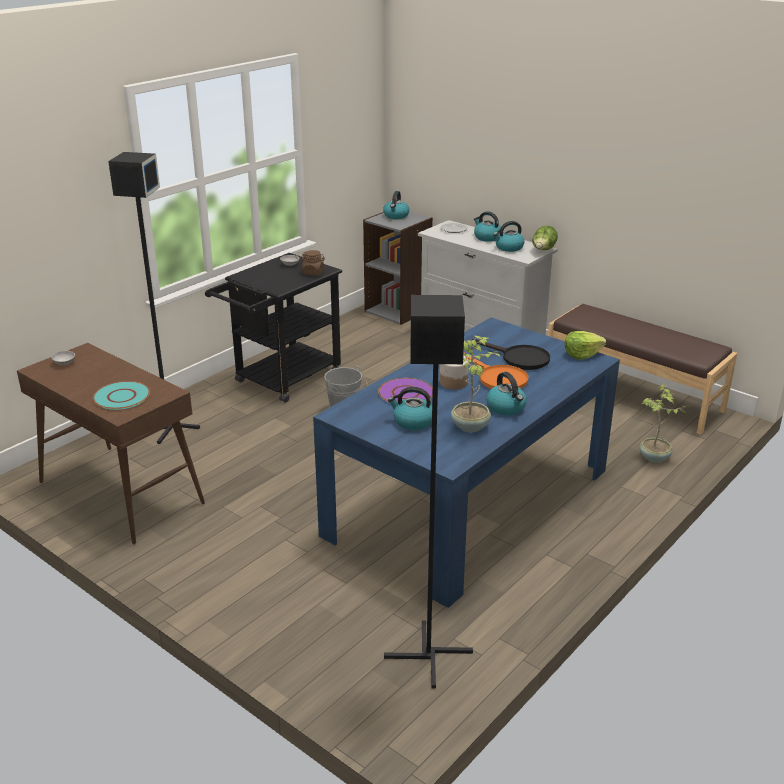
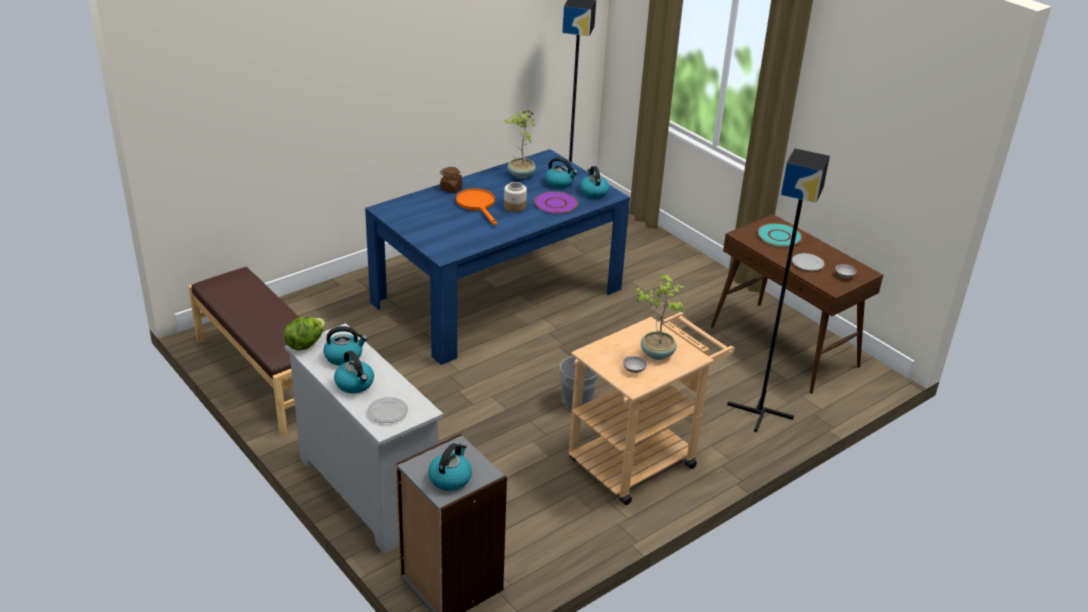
camera: 170 degrees left, 5 degrees up
black cart [205,253,342,403] -> beige cart [569,312,735,505]
brown jar [301,250,325,276] -> brown jar moved to [440,167,462,193]
black frying pan [472,339,550,370] -> none
kettle [486,372,527,415] -> kettle moved to [579,166,609,199]
lettuce [564,331,606,360] -> none
potted plant [639,384,690,463] -> potted plant moved to [635,274,685,360]
none -> plate [792,253,825,271]

